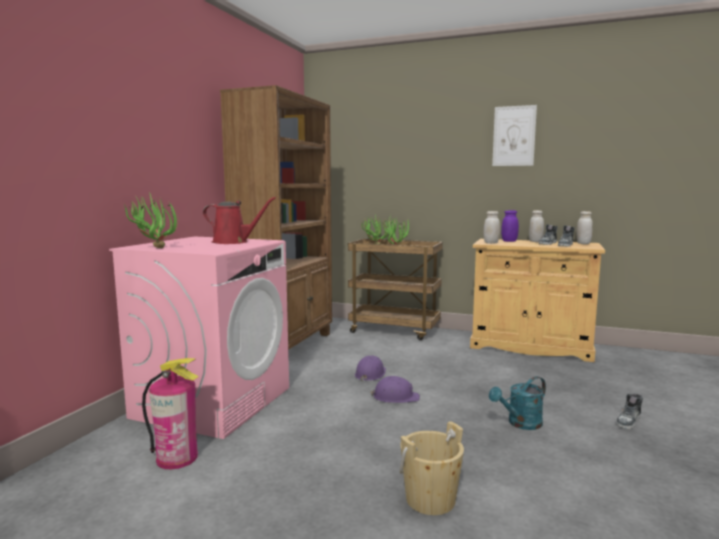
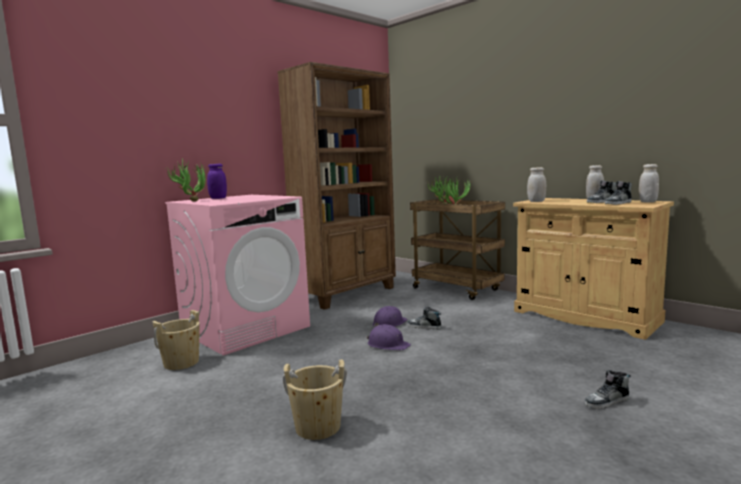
camera: 25 degrees right, 0 degrees up
fire extinguisher [142,358,199,469] -> beige bucket [152,310,200,370]
red watering can [203,197,276,244] -> none
turquoise watering can [489,376,546,430] -> none
picture [492,105,537,166] -> none
purple jar [501,210,519,242] -> purple jar moved to [207,164,227,199]
none -> shoe [407,306,442,330]

